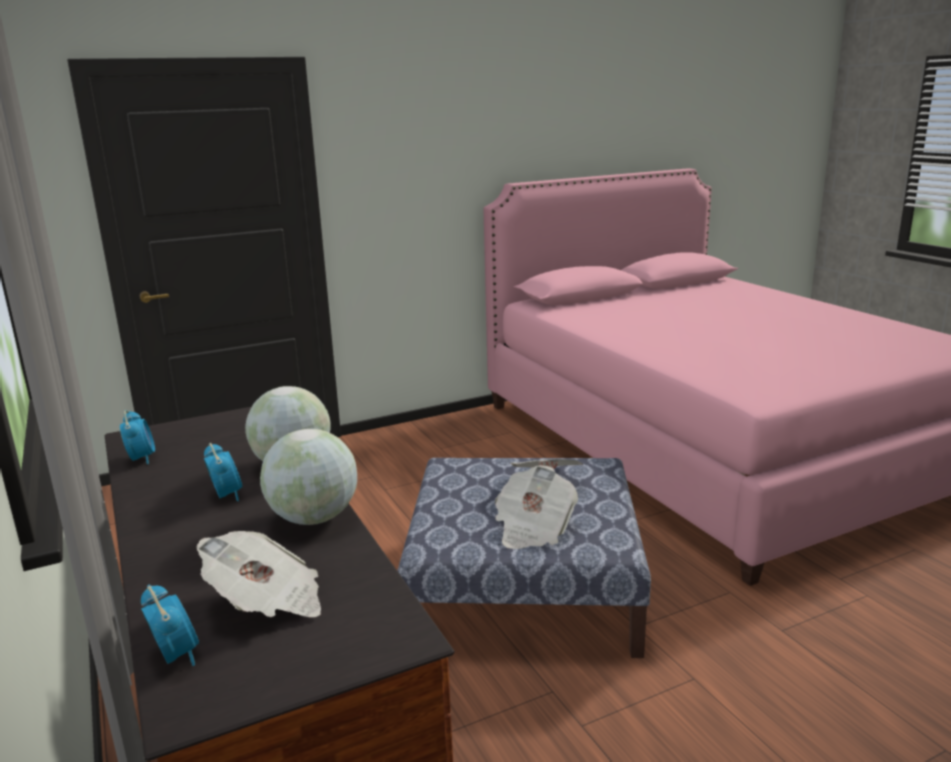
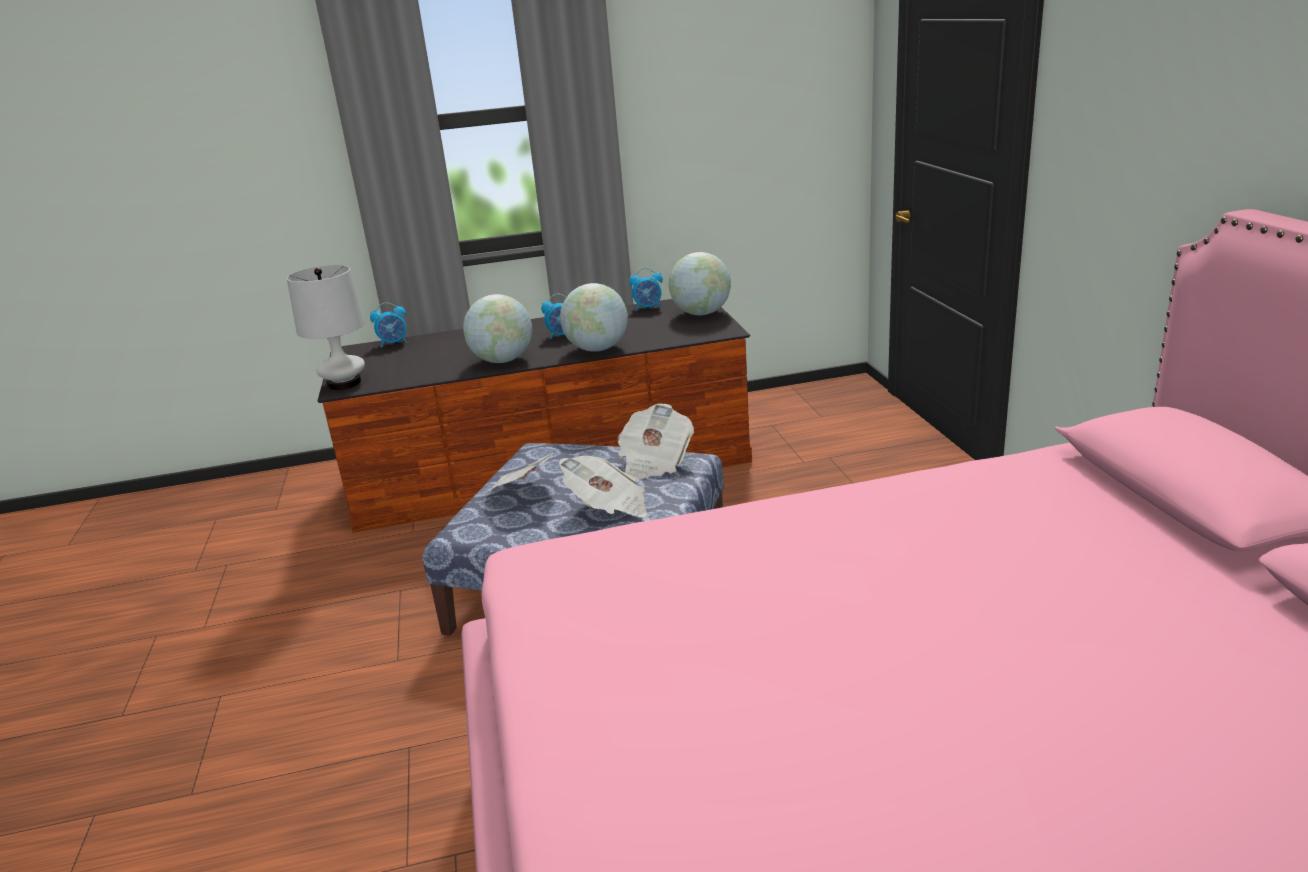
camera: 105 degrees right, 5 degrees up
newspaper [197,531,321,617] -> newspaper moved to [617,404,694,480]
none -> white table lamp [287,265,365,390]
none -> globe [669,252,731,315]

